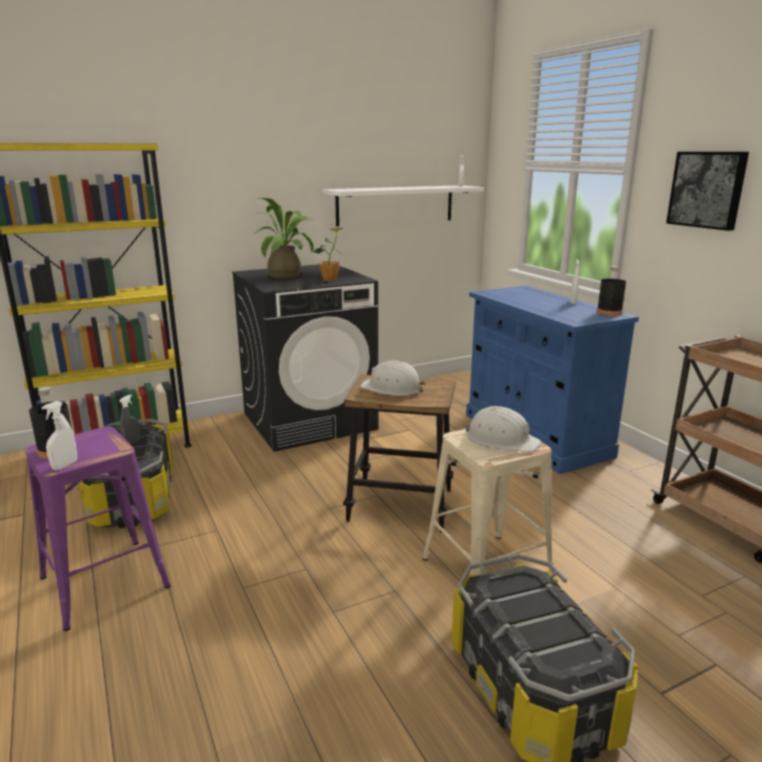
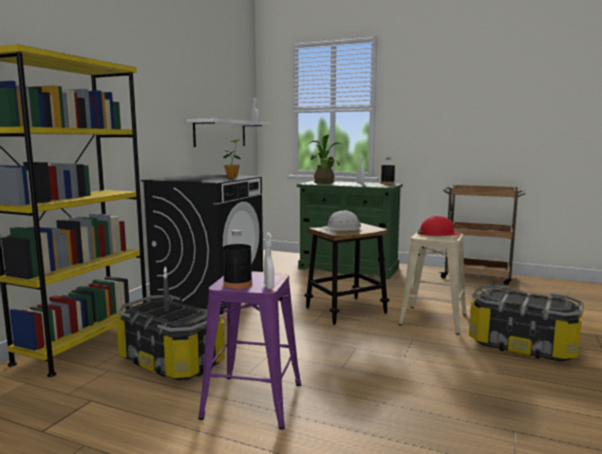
camera: 40 degrees left, 10 degrees down
potted plant [253,198,314,278] -> potted plant moved to [307,135,346,184]
white hard hat [463,406,541,452] -> red hard hat [417,216,460,236]
blue cabinet [466,286,639,474] -> green cabinet [297,181,403,279]
picture [666,152,749,231] -> none

